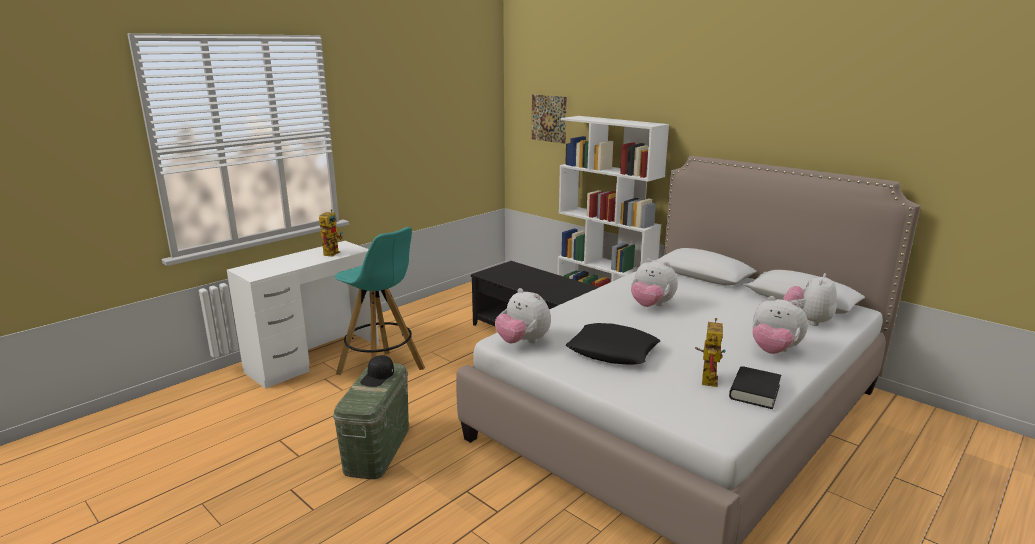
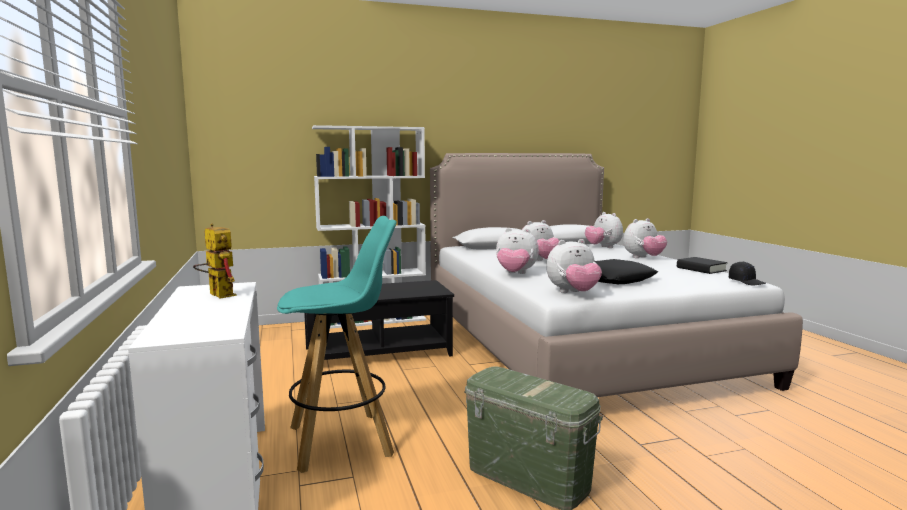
camera: 60 degrees left, 10 degrees down
black cap [360,355,394,387] -> black cap moved to [729,262,766,286]
picture [532,95,567,144] -> none
toy robot [695,318,726,387] -> none
none -> plush toy [496,228,539,274]

